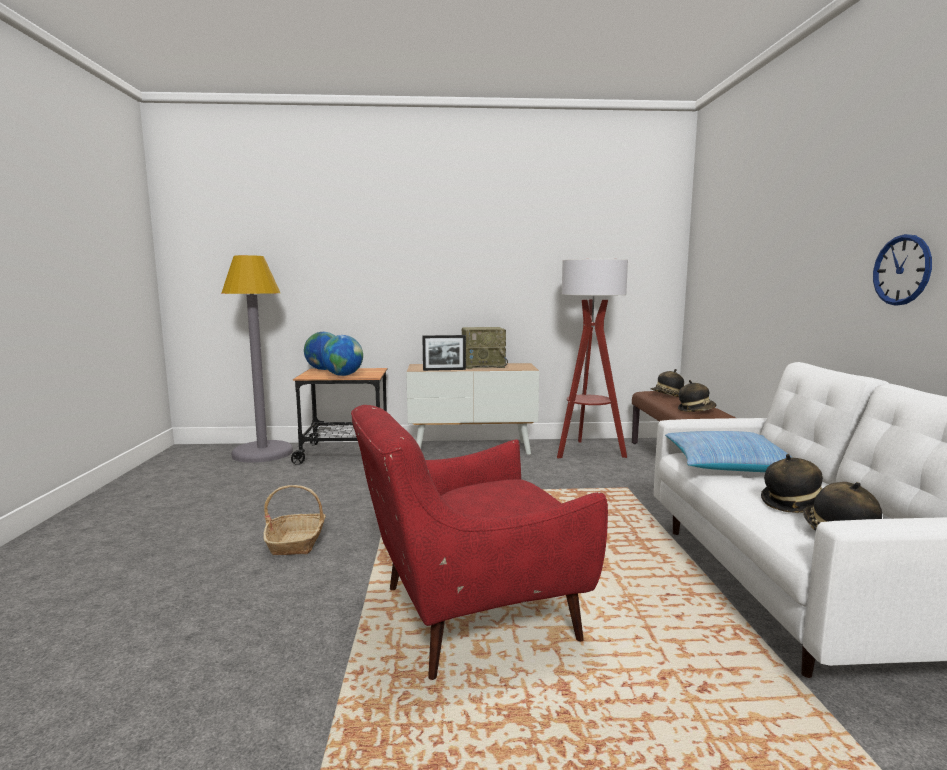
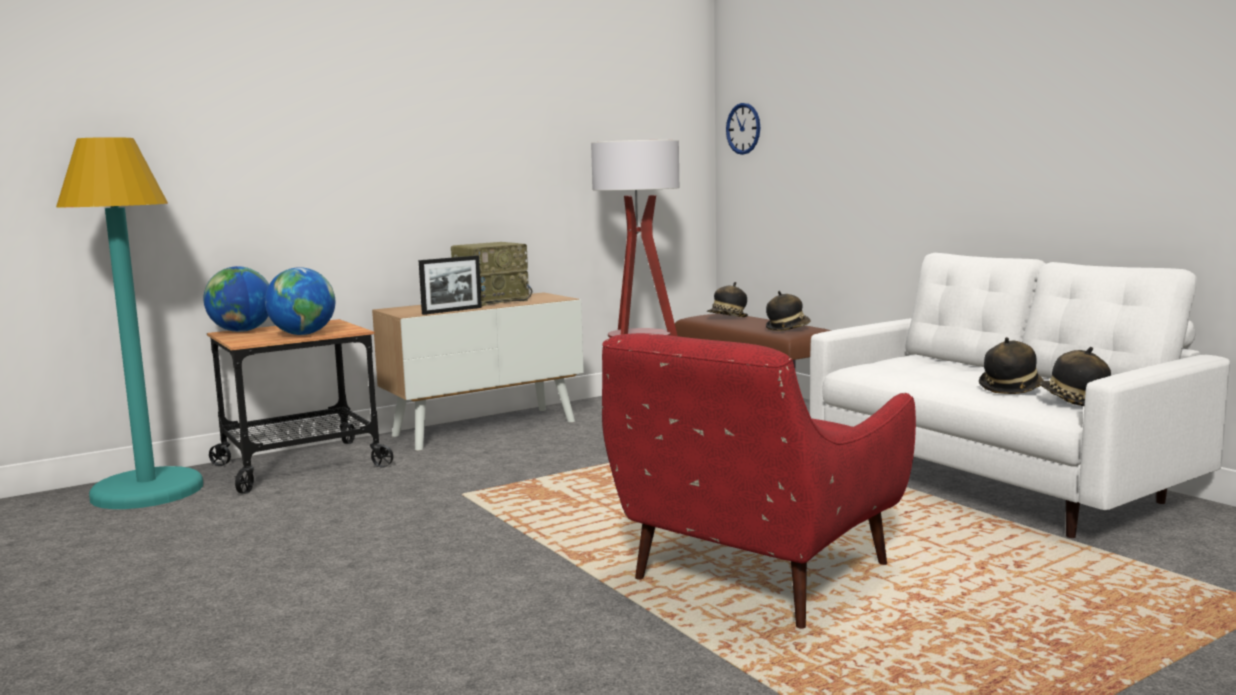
camera: 30 degrees left, 0 degrees up
grey floor lamp [221,255,293,463] -> turquoise floor lamp [56,137,203,509]
basket [263,485,326,555] -> none
pillow [665,431,792,472] -> none
wall clock [873,234,932,306] -> wall clock moved to [726,103,760,155]

